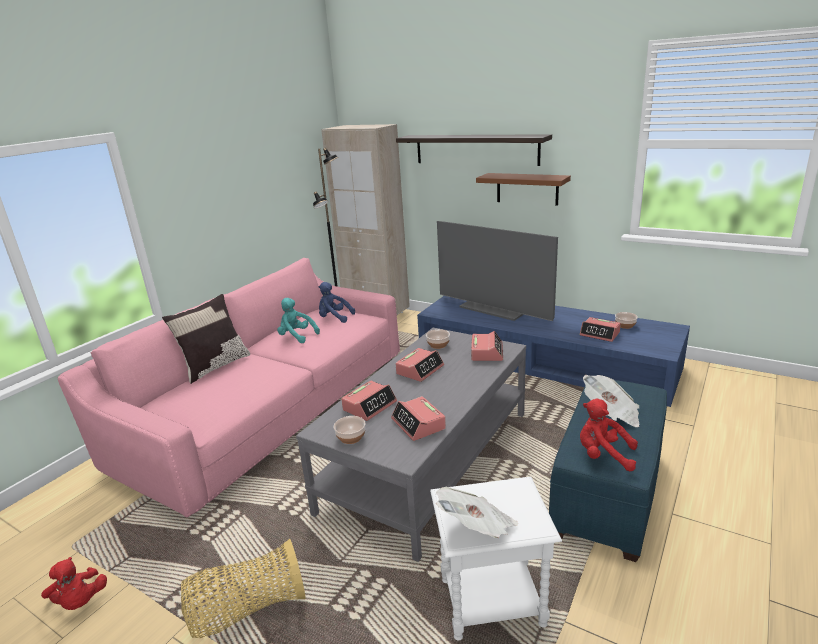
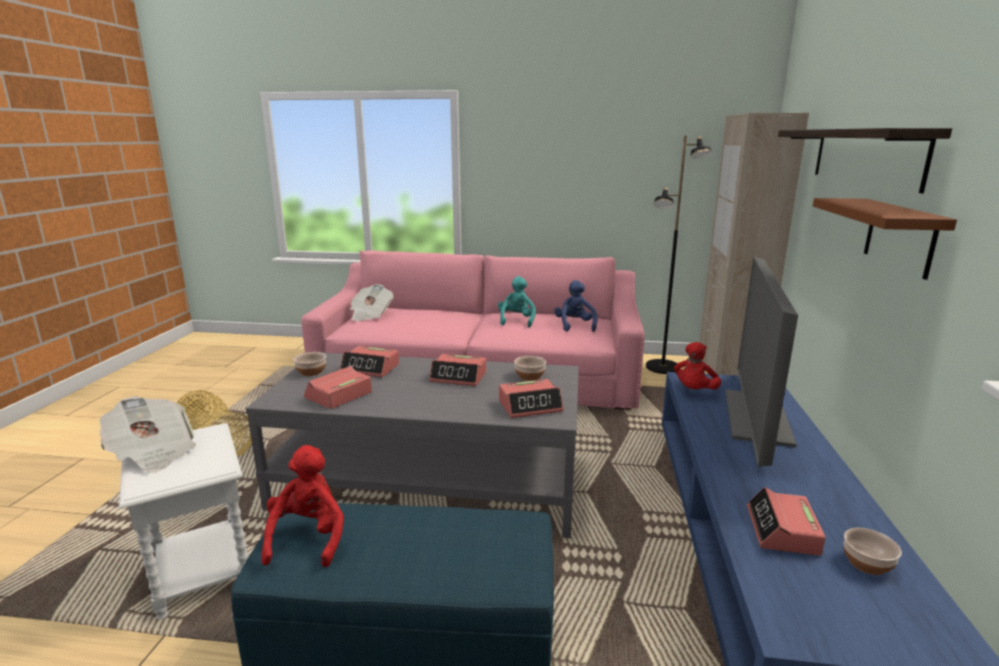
camera: 65 degrees right, 5 degrees down
red plush toy [41,557,107,610] -> red plush toy moved to [674,342,721,390]
pillow [162,294,250,384] -> none
newspaper [583,375,639,427] -> newspaper moved to [350,284,393,321]

